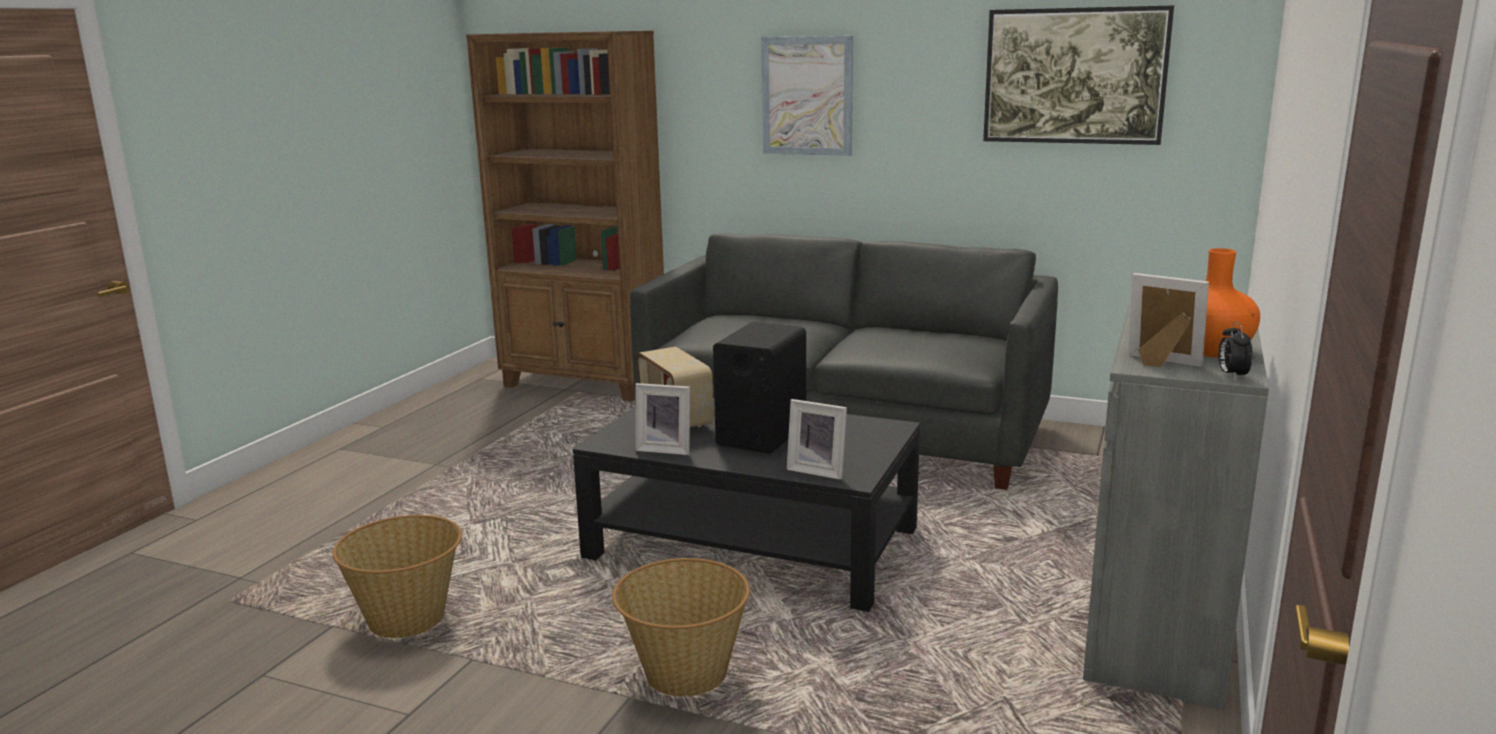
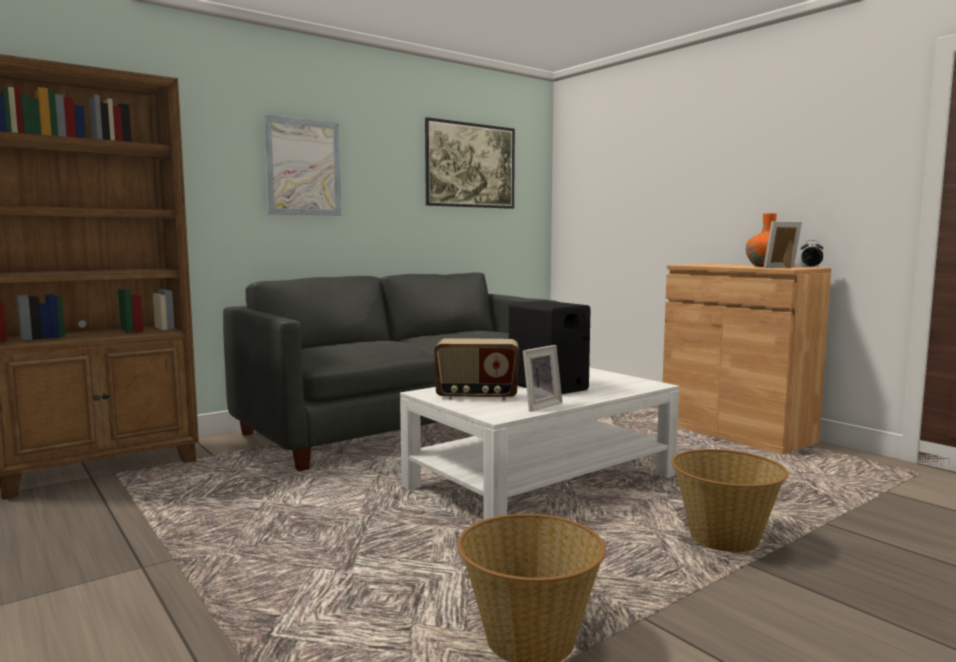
camera: 60 degrees left, 10 degrees down
black coffee table [573,398,920,612] -> white coffee table [400,368,679,520]
picture frame [787,399,847,480] -> none
grey cabinet [1083,305,1269,710] -> brown cabinet [663,264,831,455]

